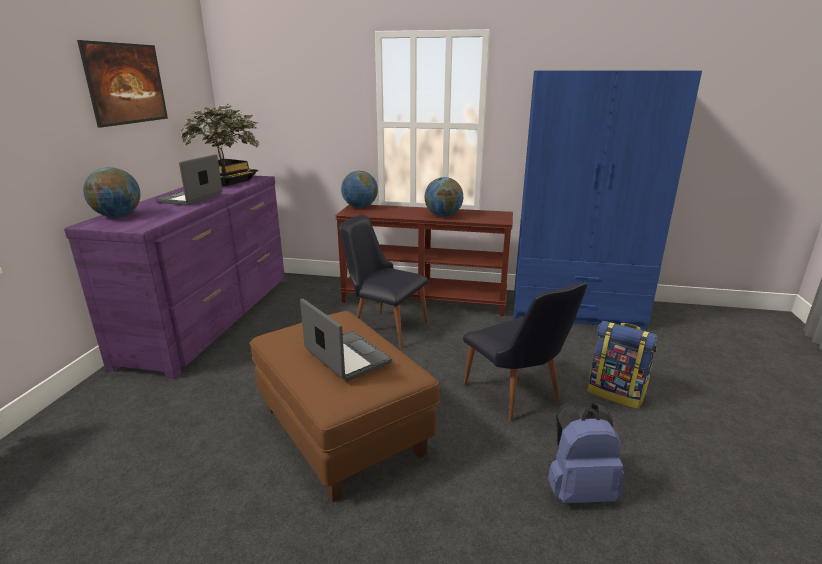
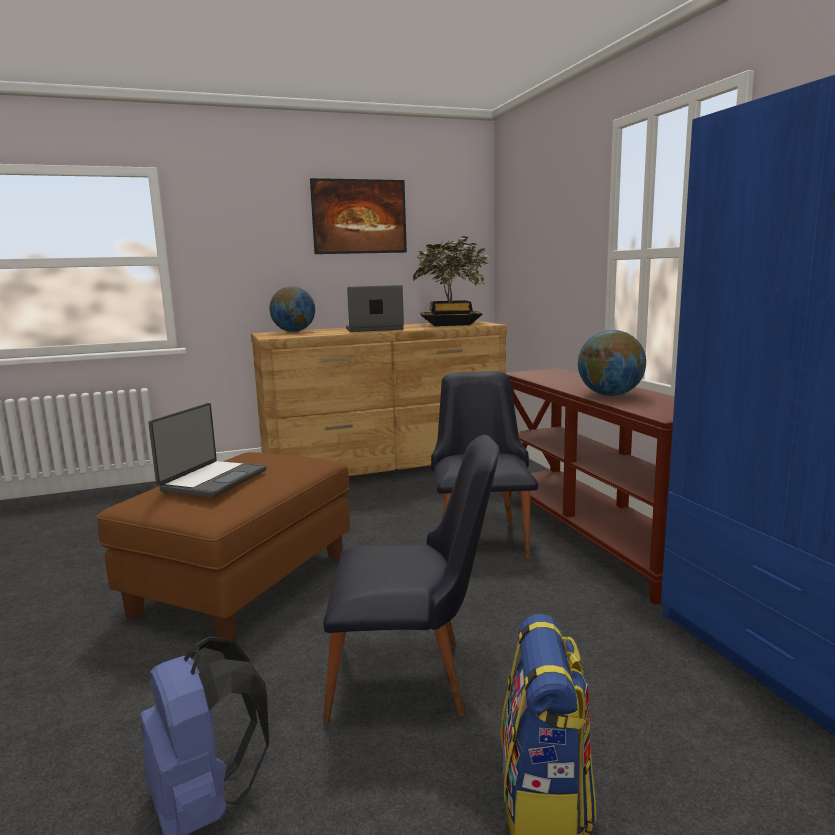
camera: 60 degrees right, 10 degrees down
purple dresser [64,176,285,379] -> brown dresser [251,320,507,476]
globe [341,171,378,208] -> none
black chair [463,283,588,422] -> black chair turned 120 degrees counterclockwise [323,435,499,723]

